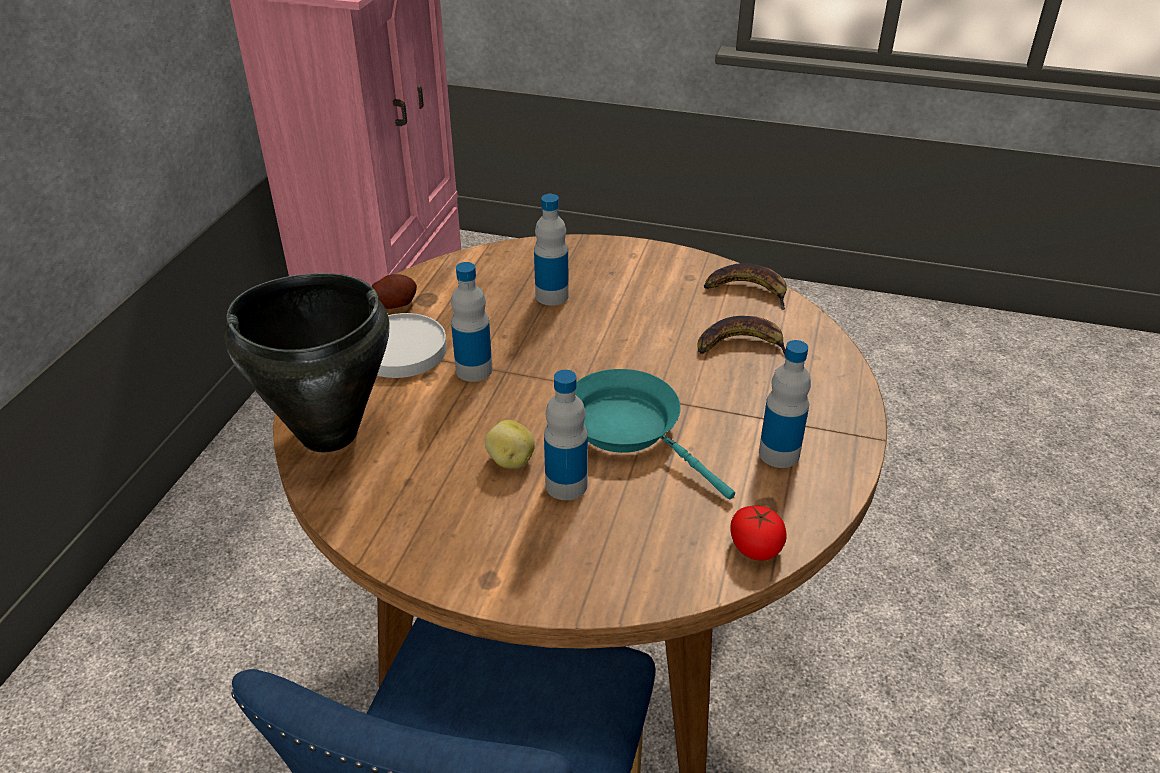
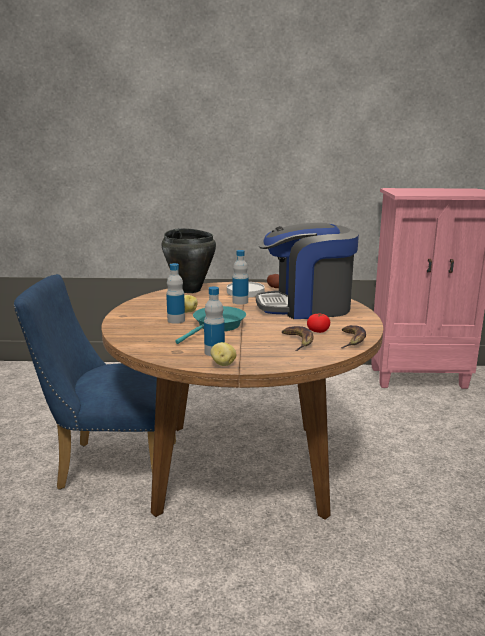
camera: 75 degrees right, 20 degrees down
bottle [534,194,569,306] -> coffee machine [256,223,359,319]
tomato [730,506,787,561] -> tomato moved to [307,313,330,333]
none -> potato [211,342,236,366]

